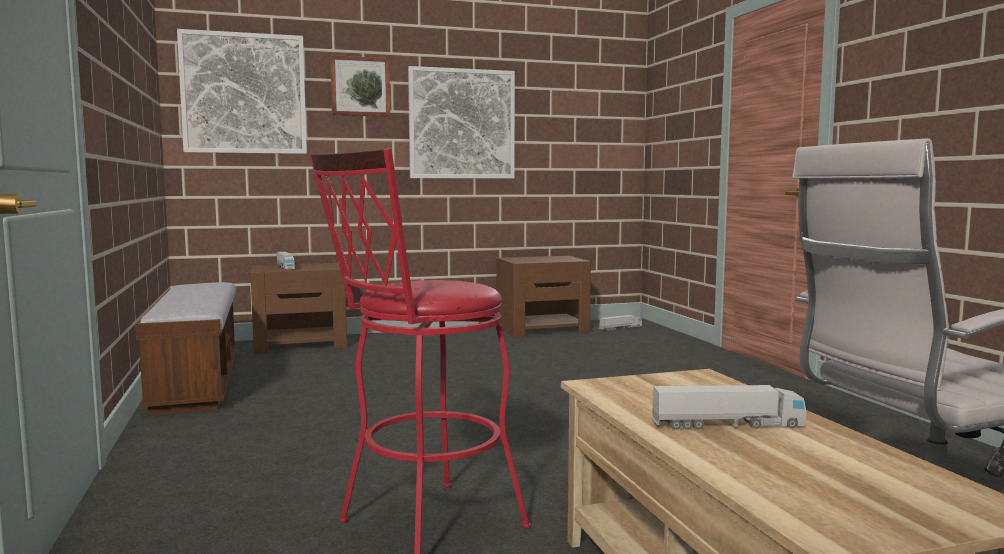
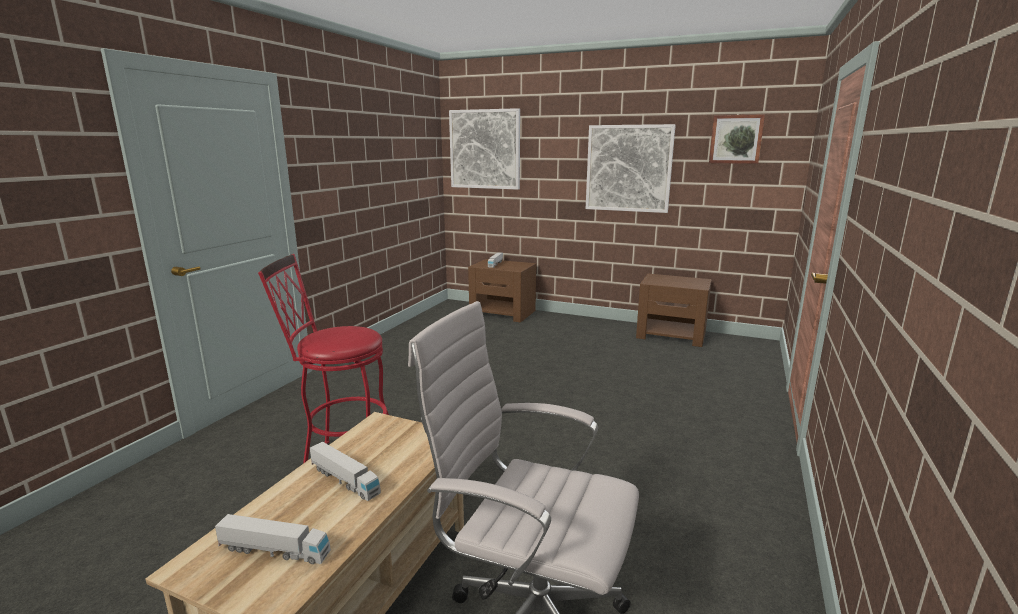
camera: 40 degrees right, 10 degrees up
bench [135,282,237,415] -> none
picture [330,55,390,117] -> picture moved to [709,114,765,164]
toy truck [599,315,642,331] -> toy truck moved to [215,514,331,564]

